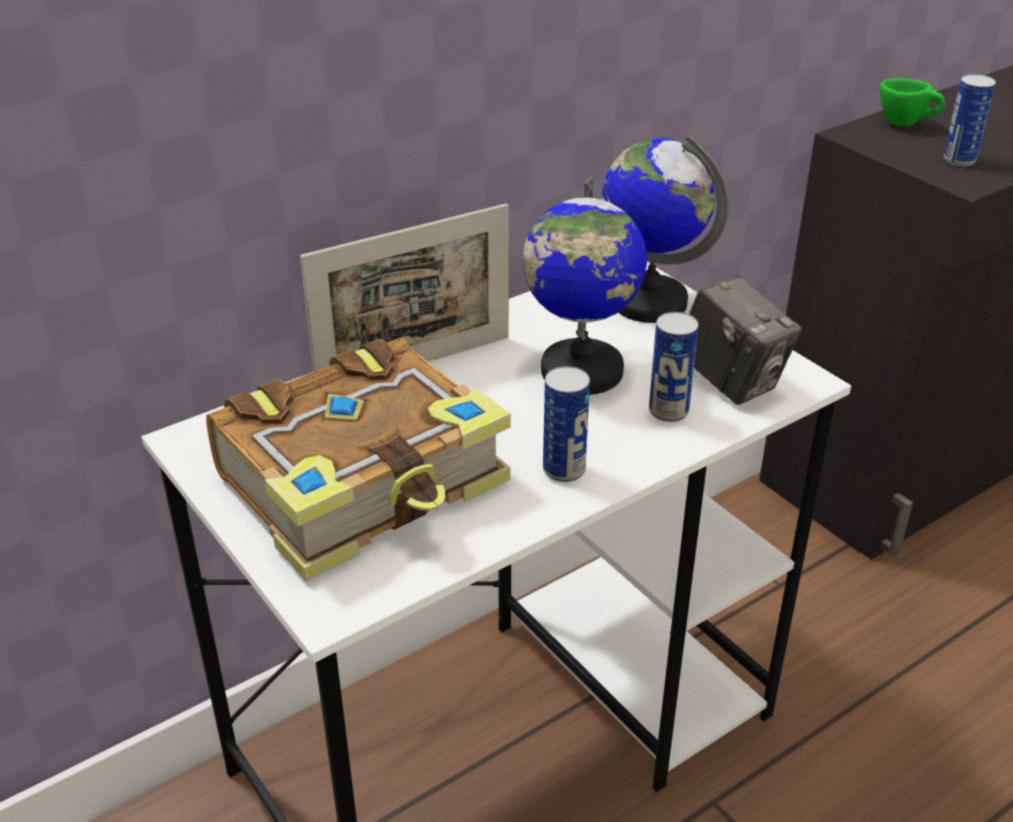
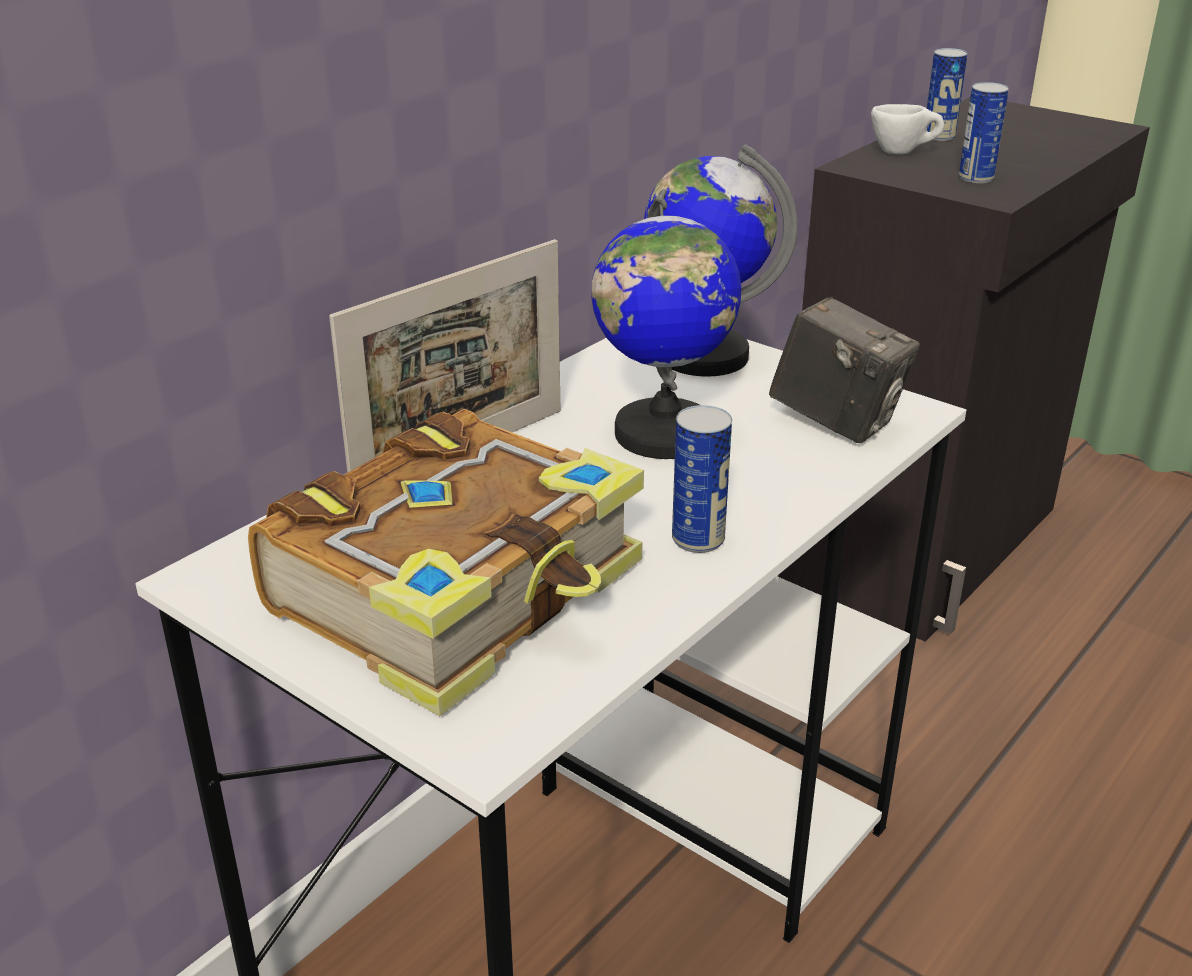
camera: 15 degrees left, 5 degrees down
can [649,312,699,422] -> can moved to [927,48,968,141]
green cup [879,78,945,126] -> white cup [871,104,944,154]

